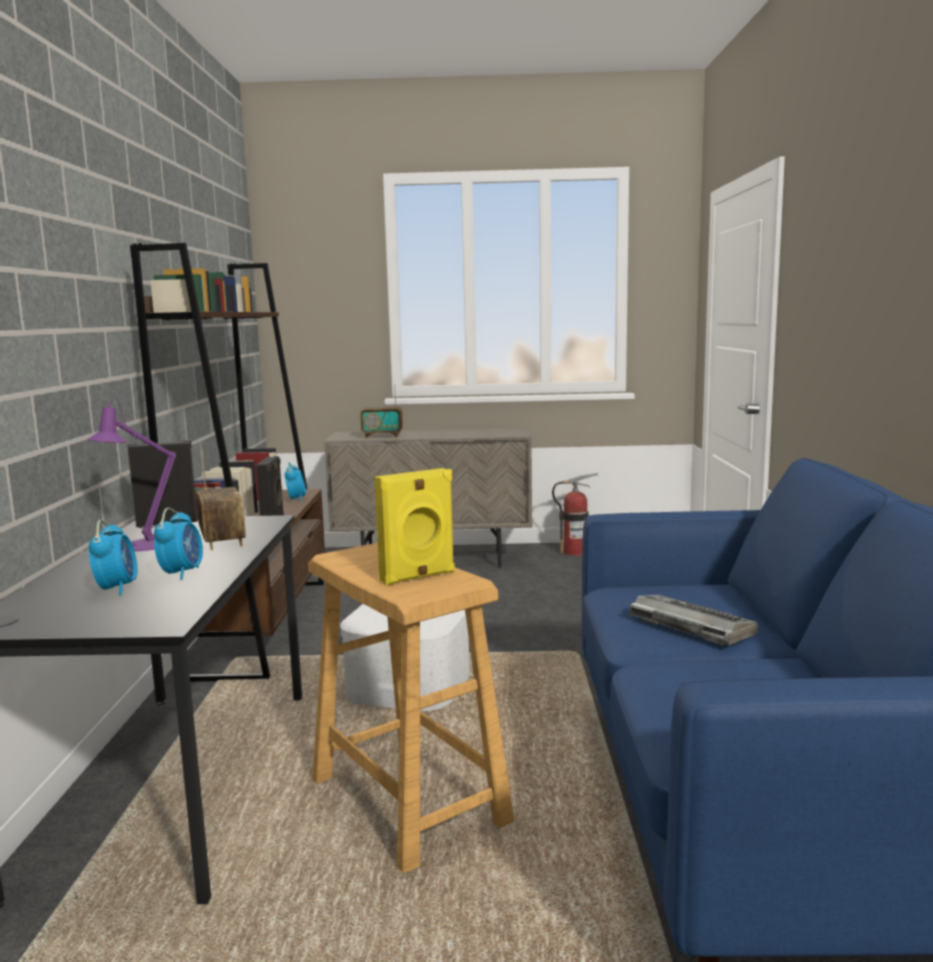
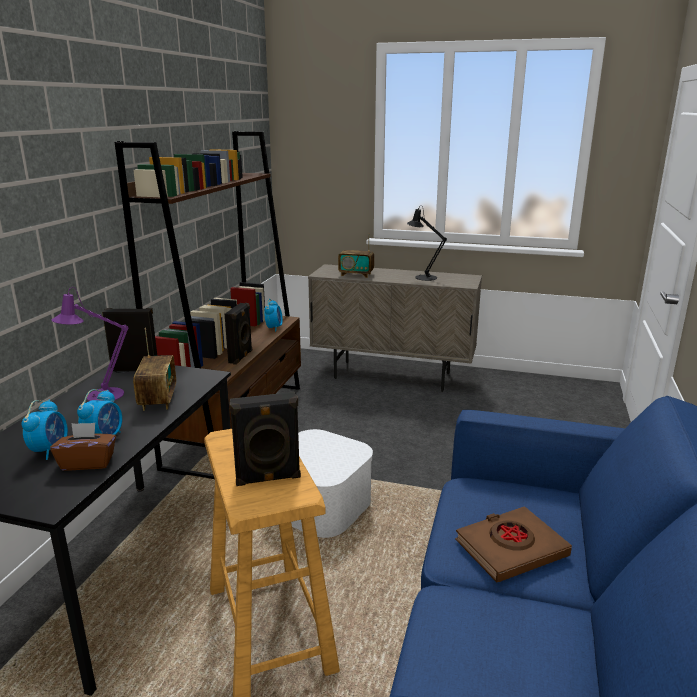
camera: 15 degrees right, 10 degrees up
yellow speaker [375,468,455,585] -> black speaker [230,392,301,486]
fire extinguisher [552,473,598,556] -> none
keyboard [630,595,758,645] -> brown book [455,506,572,582]
none -> brown tissue box [50,423,116,471]
none -> black table lamp [407,205,447,281]

